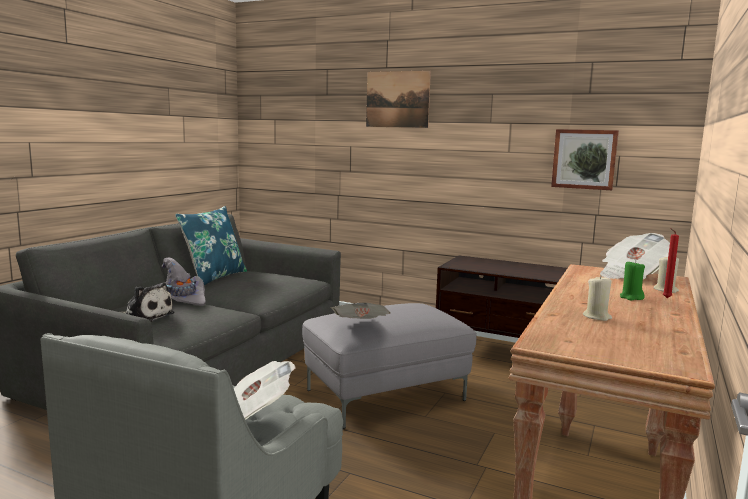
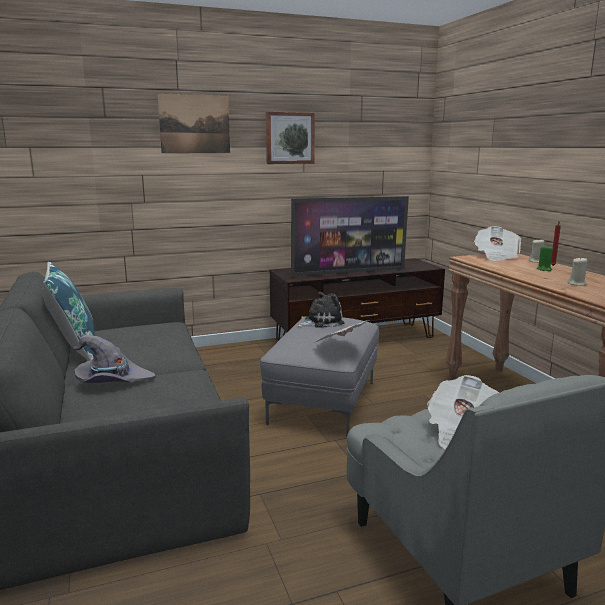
camera: 45 degrees left, 5 degrees up
plush toy [121,283,174,322] -> plush toy moved to [297,292,345,328]
picture [551,129,619,190] -> picture moved to [266,112,315,164]
none -> television [291,196,409,276]

